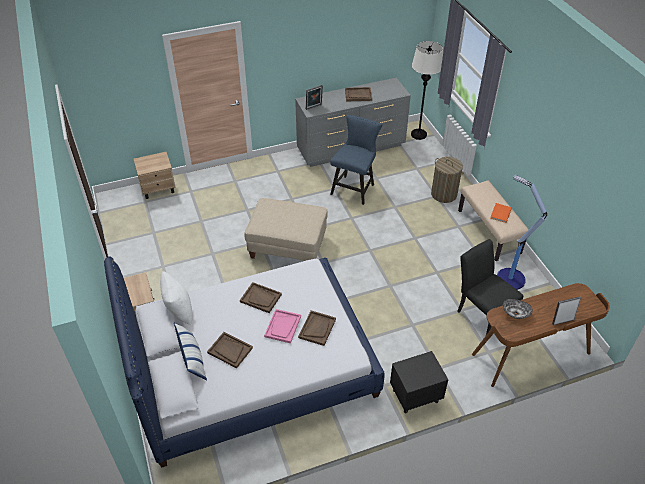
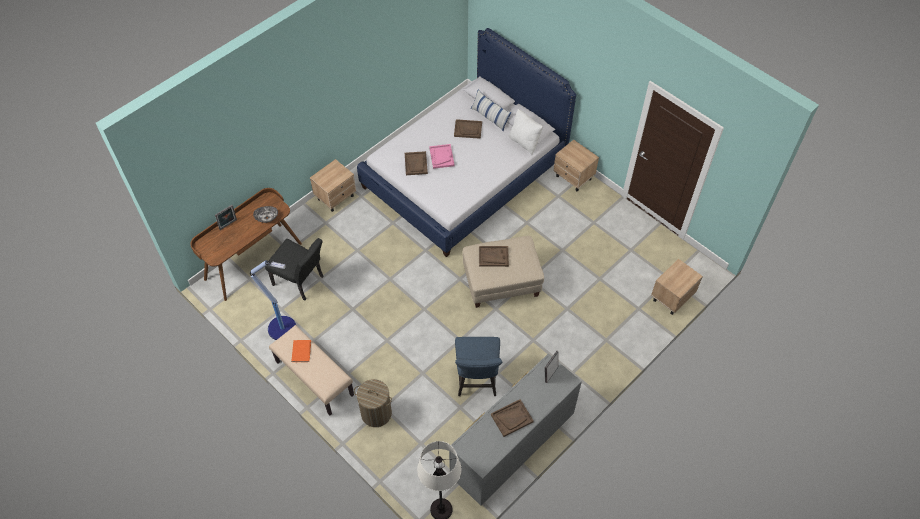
camera: 155 degrees right, 10 degrees up
brown tray [240,282,282,313] -> brown tray moved to [479,246,509,267]
black nightstand [390,351,448,413] -> beige nightstand [310,159,356,212]

